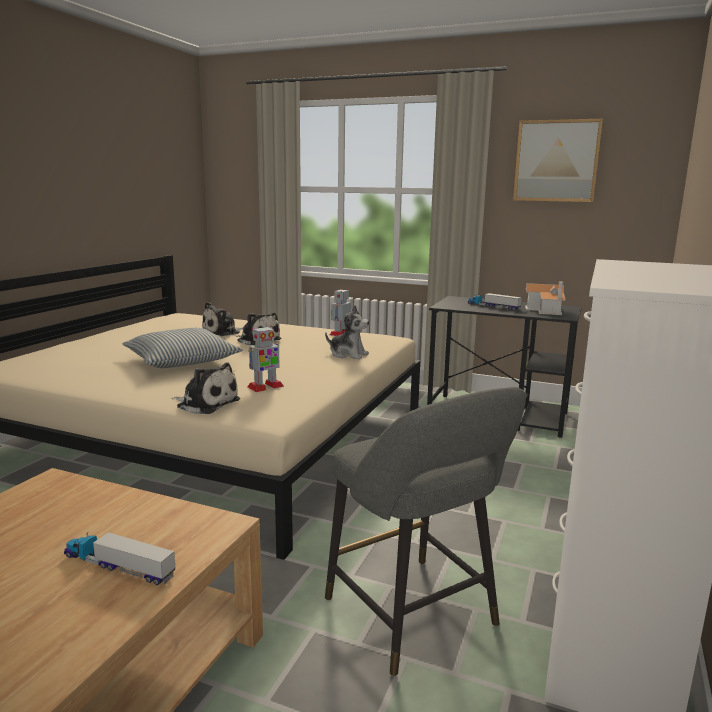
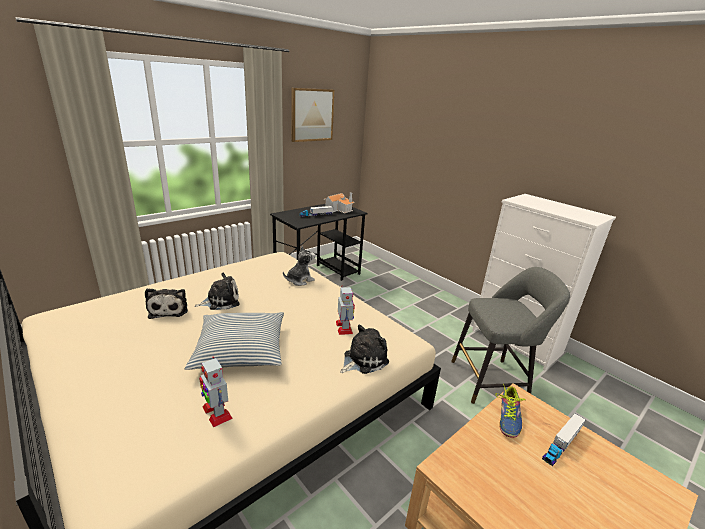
camera: 65 degrees left, 10 degrees up
toy robot [330,289,351,336] -> toy robot moved to [199,356,233,427]
none -> shoe [496,384,526,438]

